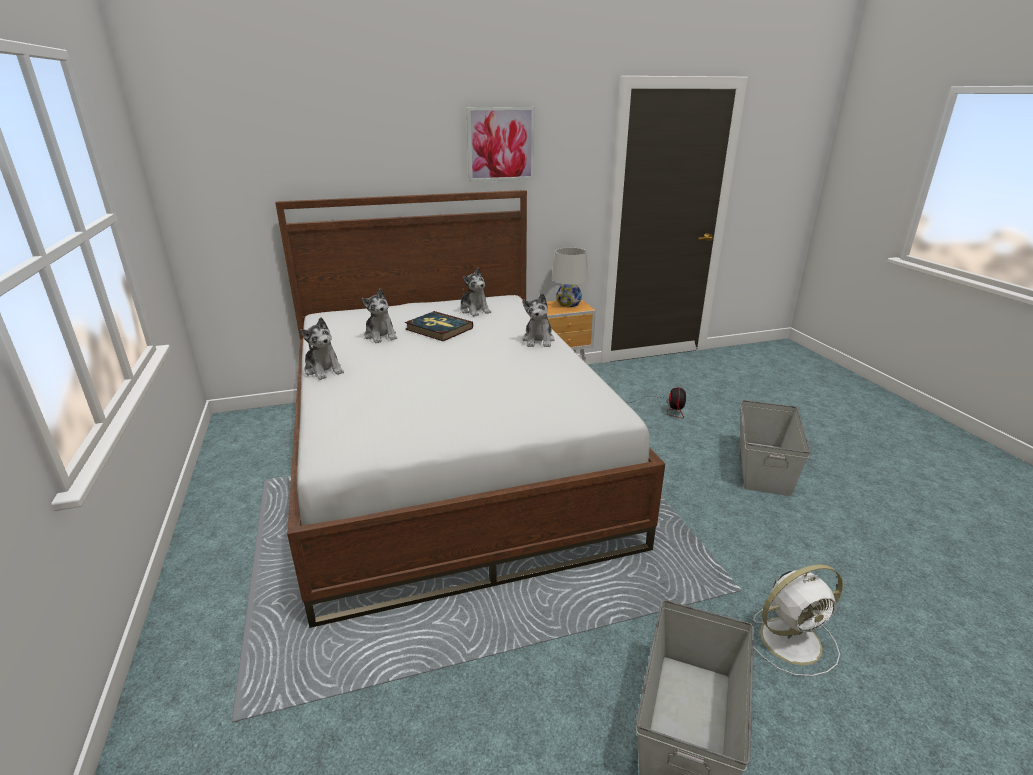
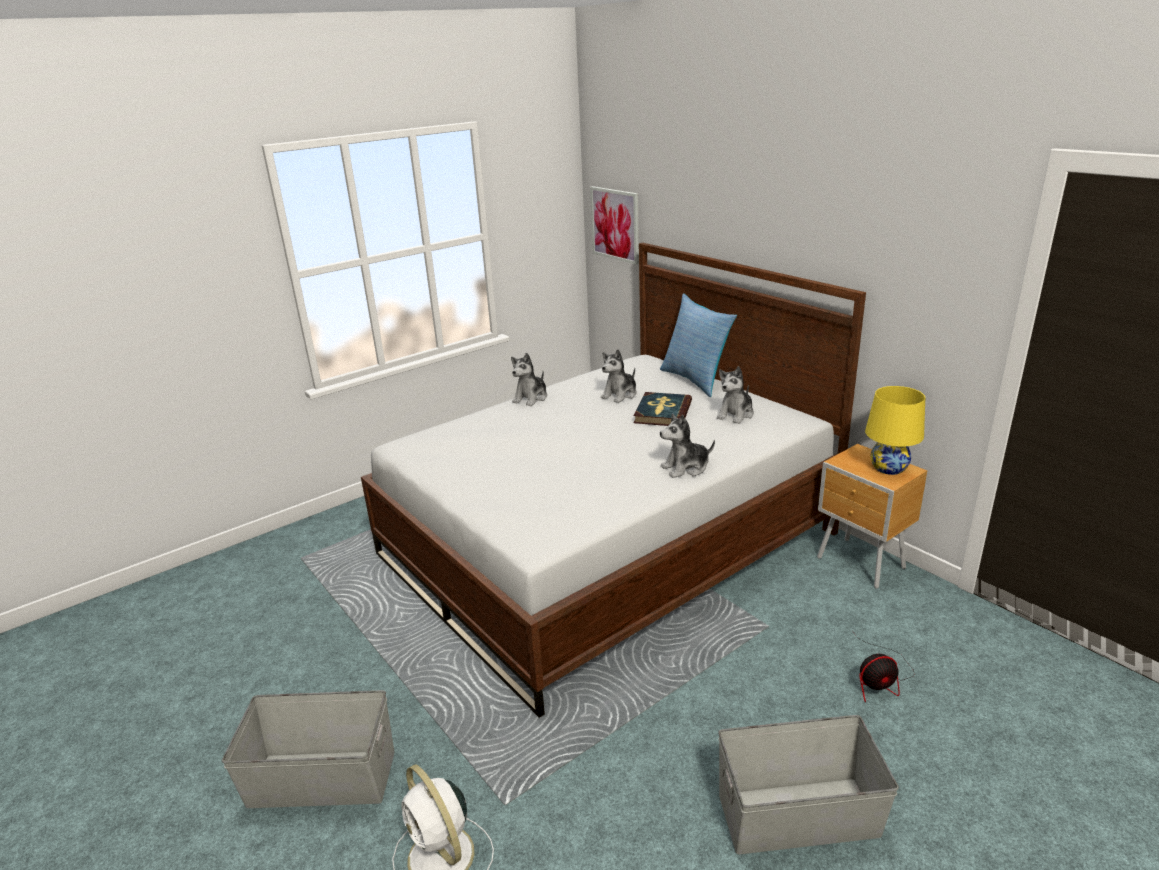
camera: 70 degrees right, 0 degrees up
picture [466,107,535,182] -> picture moved to [590,186,639,265]
white table lamp [551,248,588,307] -> yellow table lamp [865,386,925,475]
none -> pillow [660,294,737,397]

